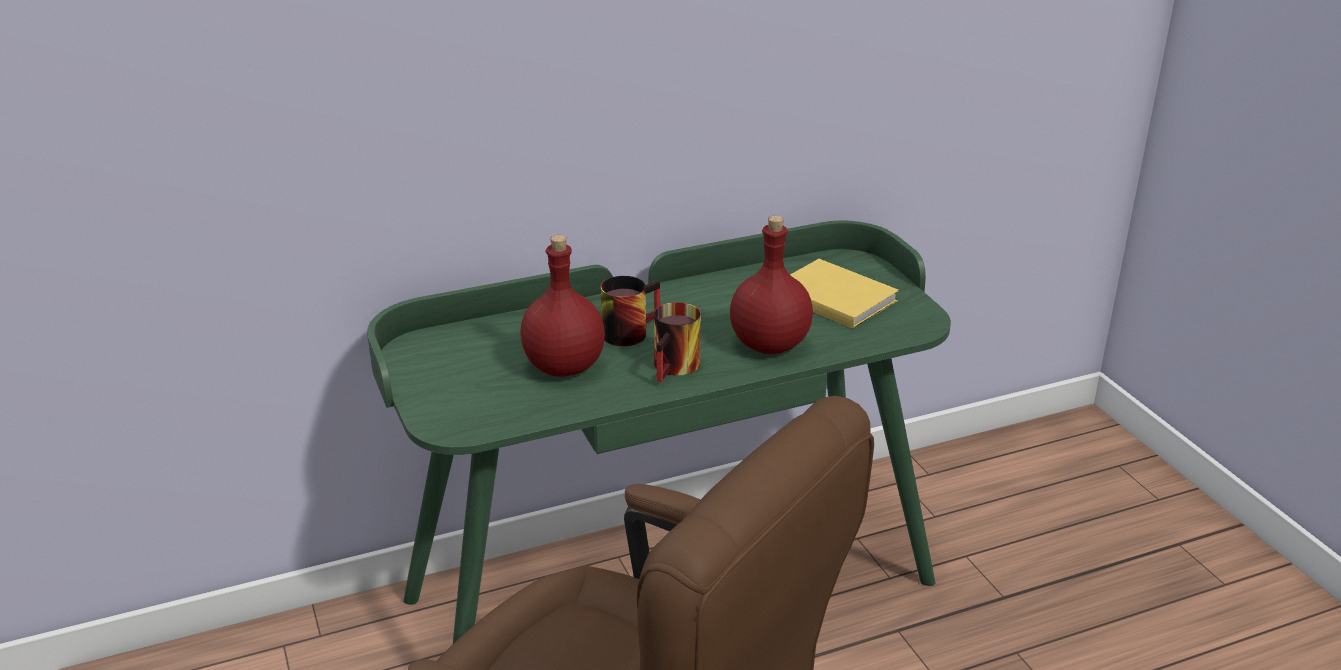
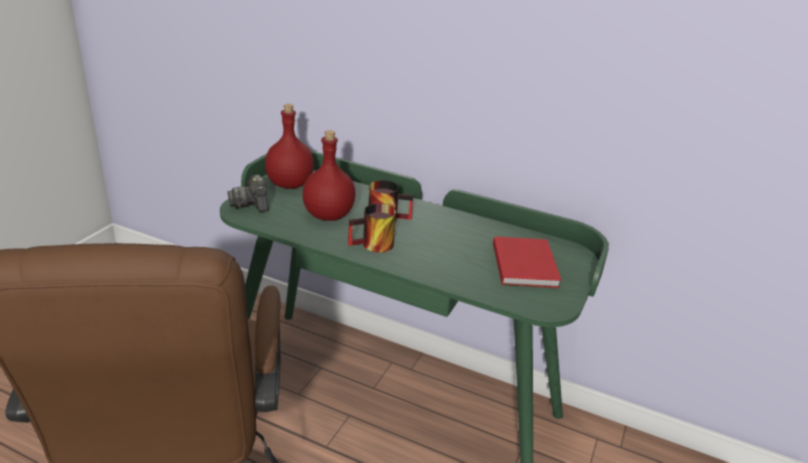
camera: 45 degrees right, 0 degrees up
red bottle [730,215,813,354] -> red bottle moved to [265,104,314,189]
yellow book [790,259,899,329] -> red book [493,236,562,288]
none -> camera [228,175,269,213]

